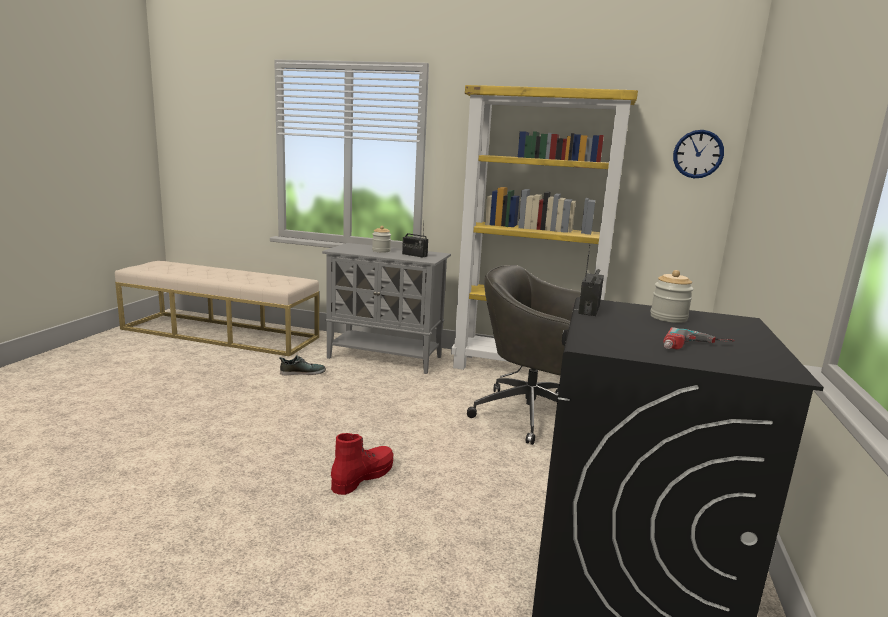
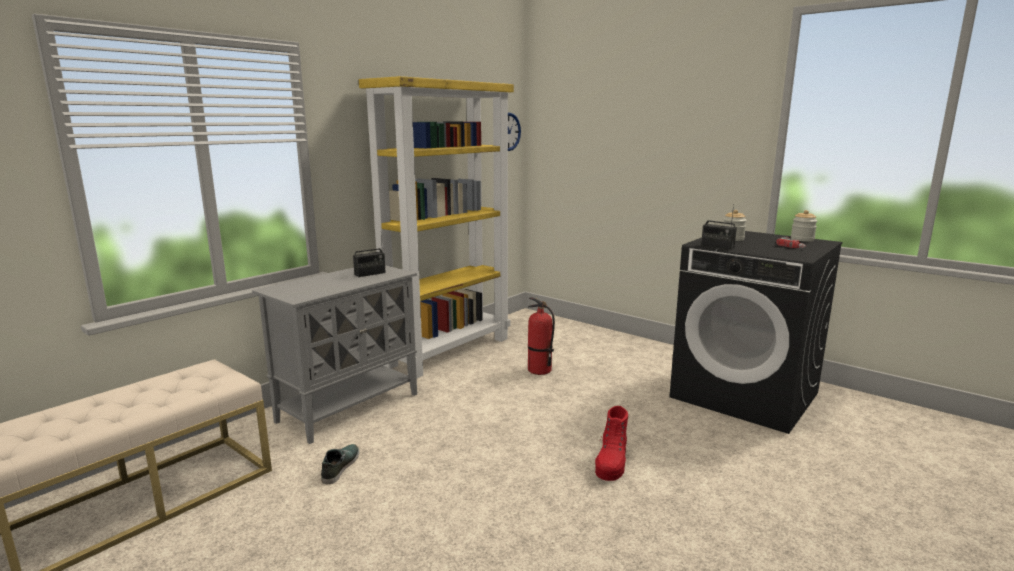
camera: 65 degrees left, 0 degrees up
red boot [331,433,394,495] -> red boot turned 135 degrees counterclockwise [595,406,628,481]
jar [372,226,391,253] -> jar moved to [791,210,817,242]
grey office chair [467,265,581,445] -> fire extinguisher [528,297,555,375]

